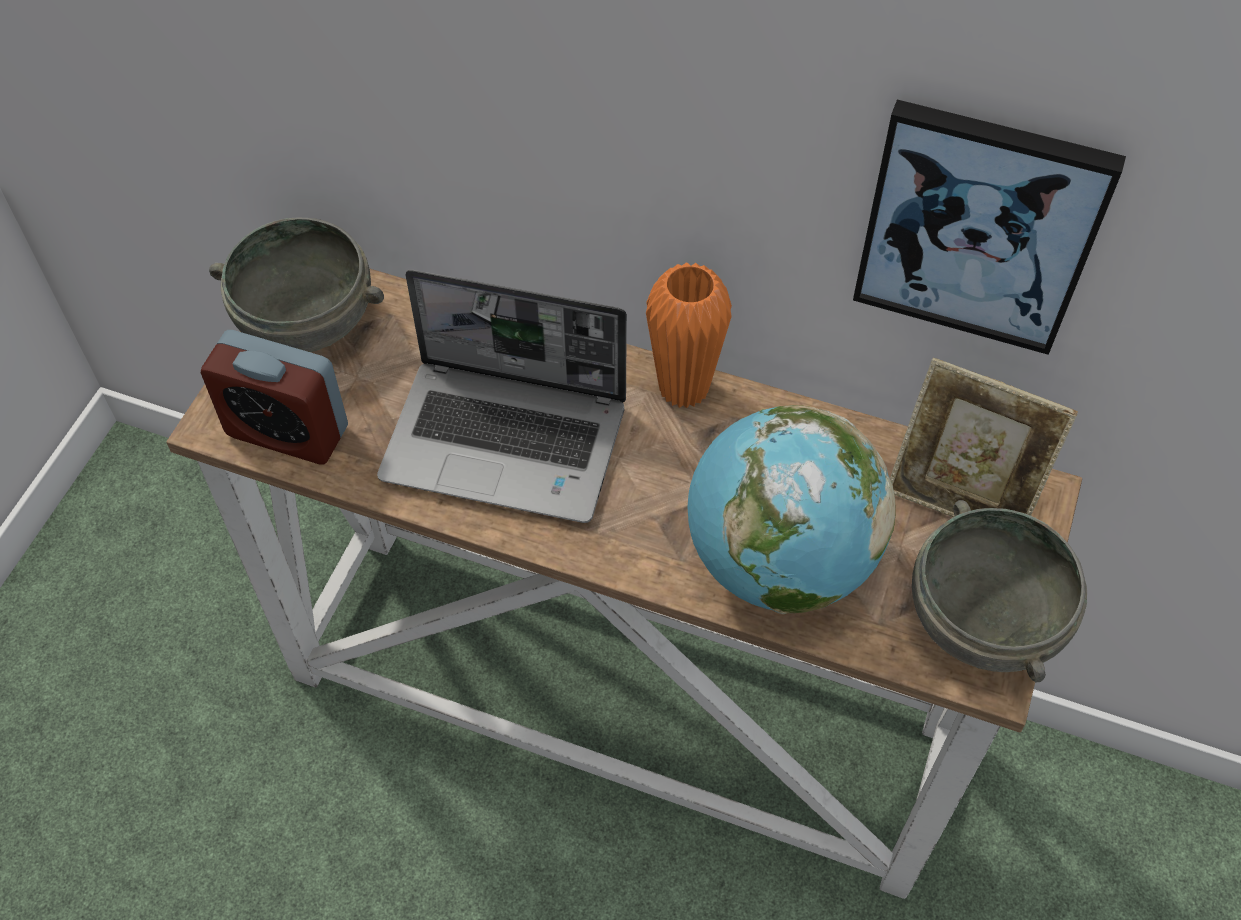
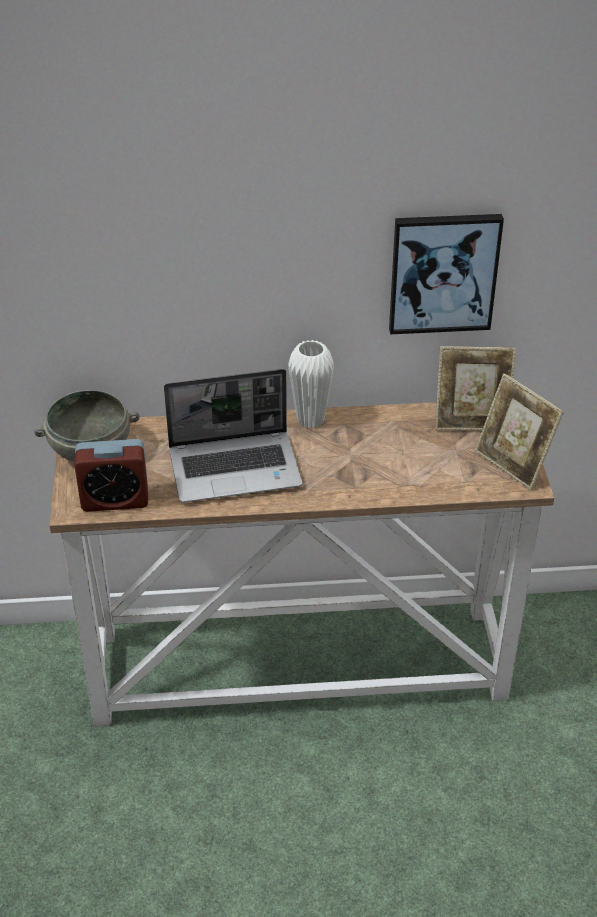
camera: 25 degrees left, 15 degrees down
orange vase [646,262,732,408] -> white vase [288,340,334,428]
globe [687,405,896,615] -> none
grey bowl [912,500,1087,682] -> picture frame [475,373,564,490]

